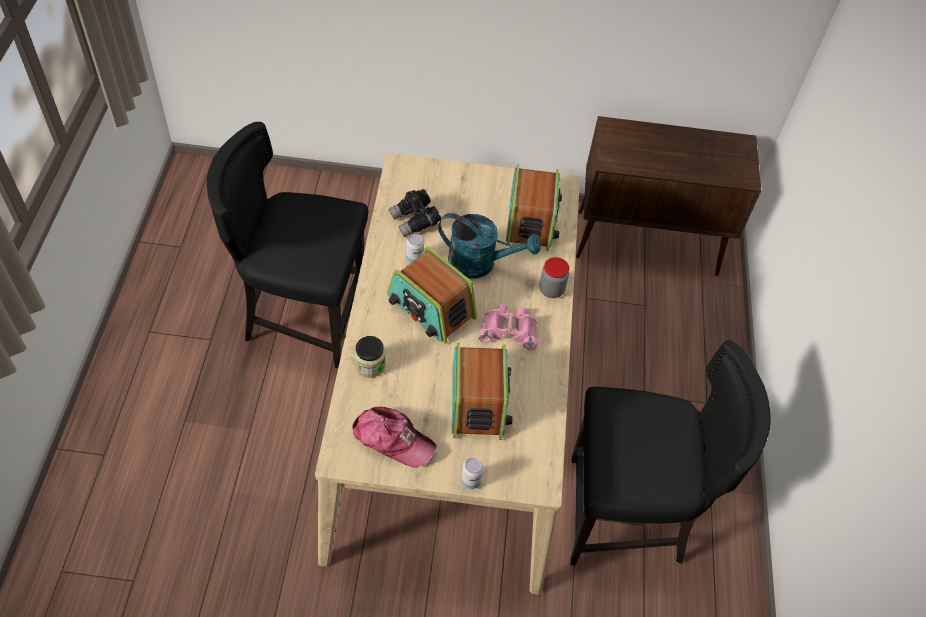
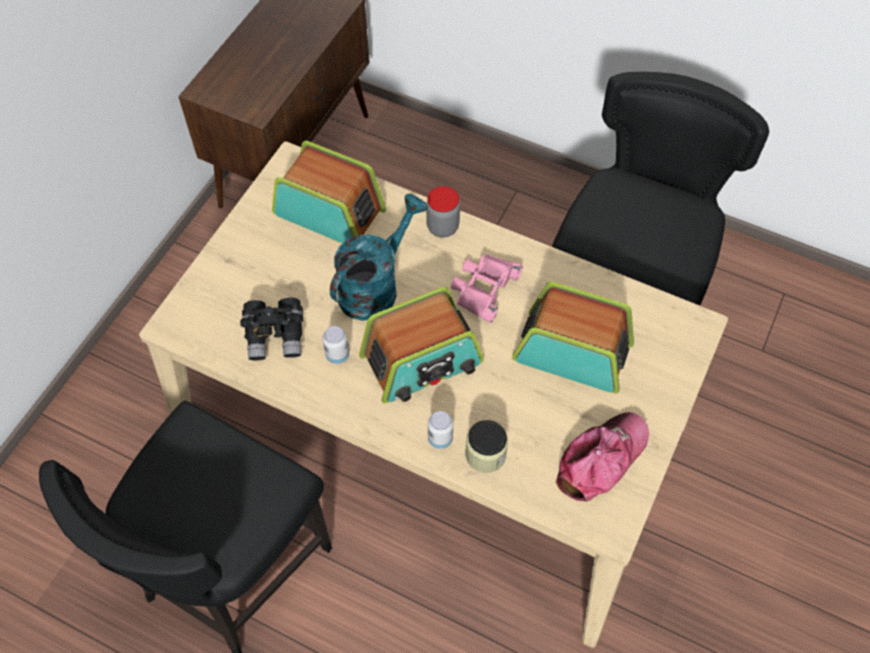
camera: 65 degrees left, 5 degrees up
can [461,458,483,489] -> can moved to [428,411,453,449]

